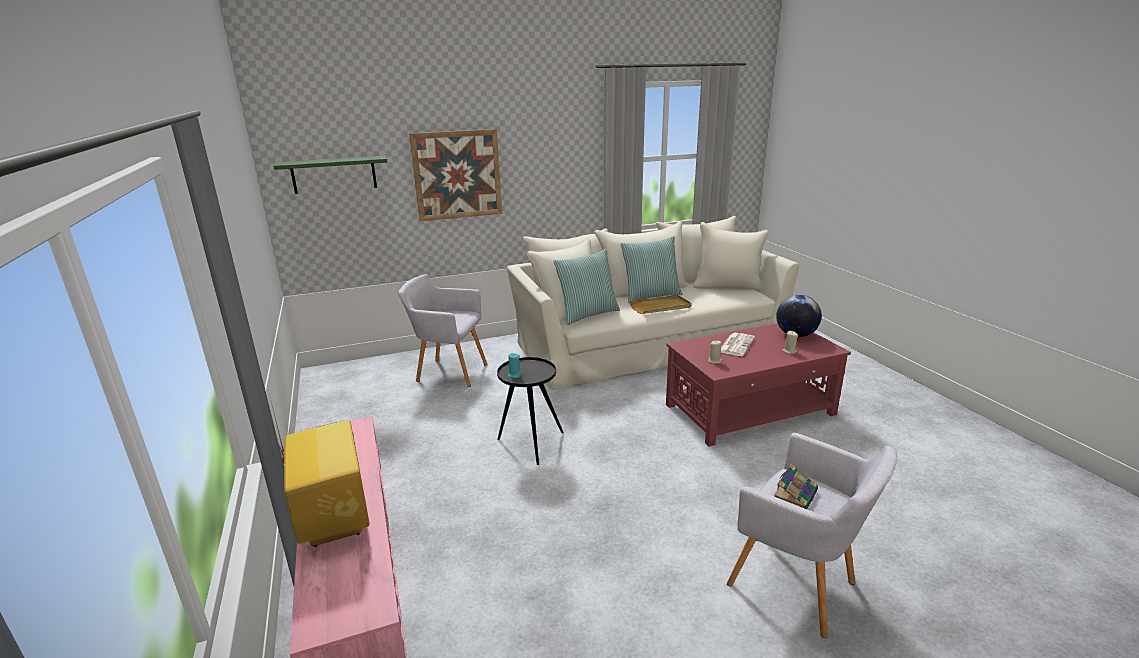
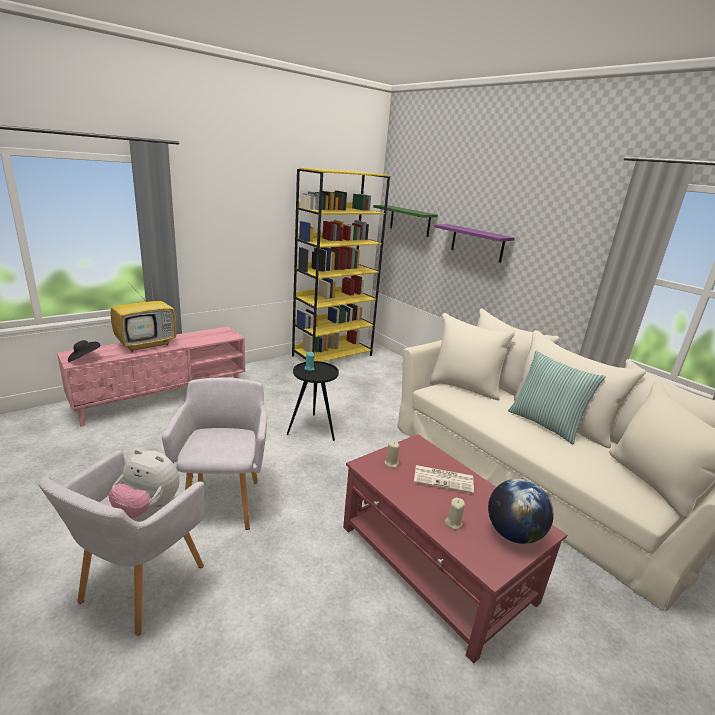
camera: 70 degrees right, 0 degrees up
grey armchair [398,274,488,387] -> grey armchair moved to [162,377,267,530]
picture [409,129,502,221] -> purple shelf [434,224,515,262]
pillow [553,249,620,325] -> none
beige tray [629,295,692,314] -> none
book [774,463,818,509] -> plush toy [109,449,180,518]
none -> black hat [68,340,100,362]
none -> yellow bookcase [292,168,390,362]

